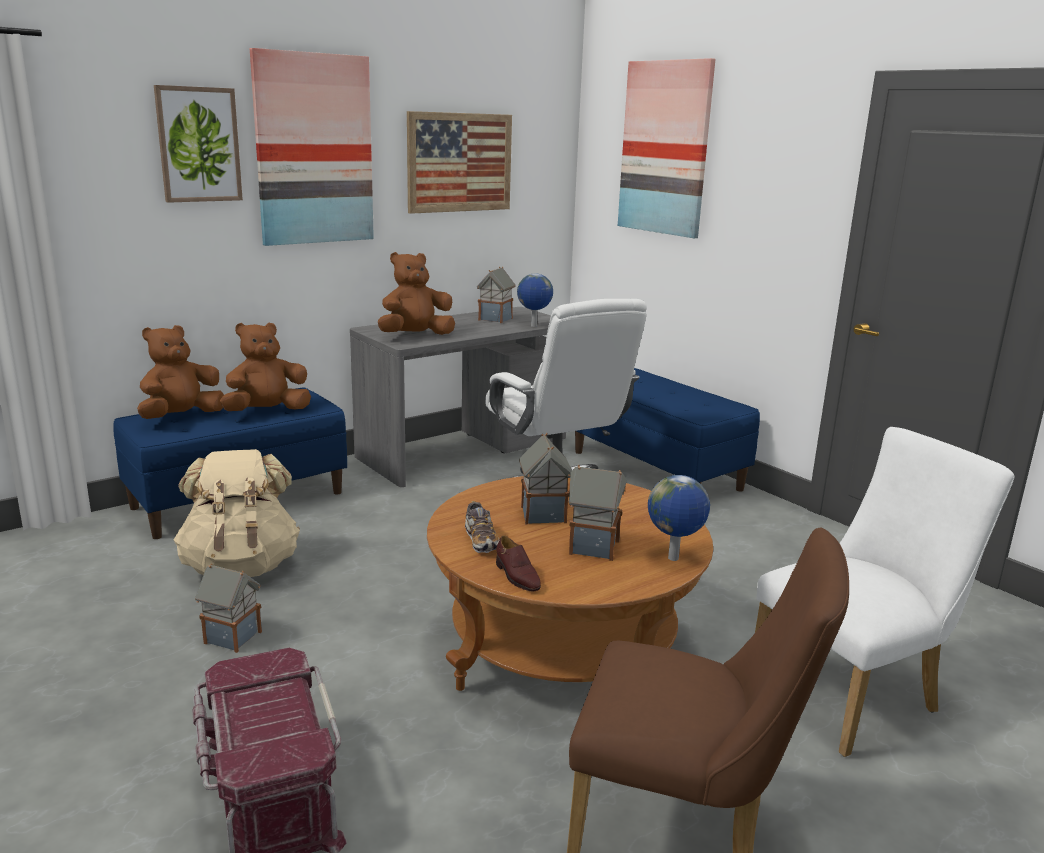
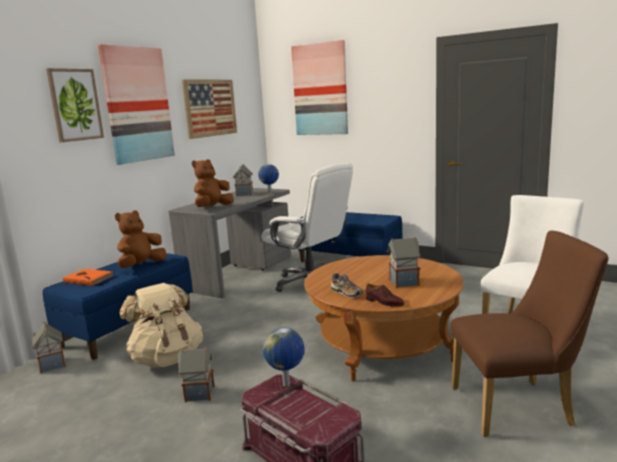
camera: 20 degrees left, 5 degrees down
brown plush toy [137,325,224,419] -> orange book [63,269,113,286]
toy house [519,433,572,524] -> toy house moved to [32,321,65,374]
globe [648,475,710,561] -> globe moved to [263,328,305,387]

